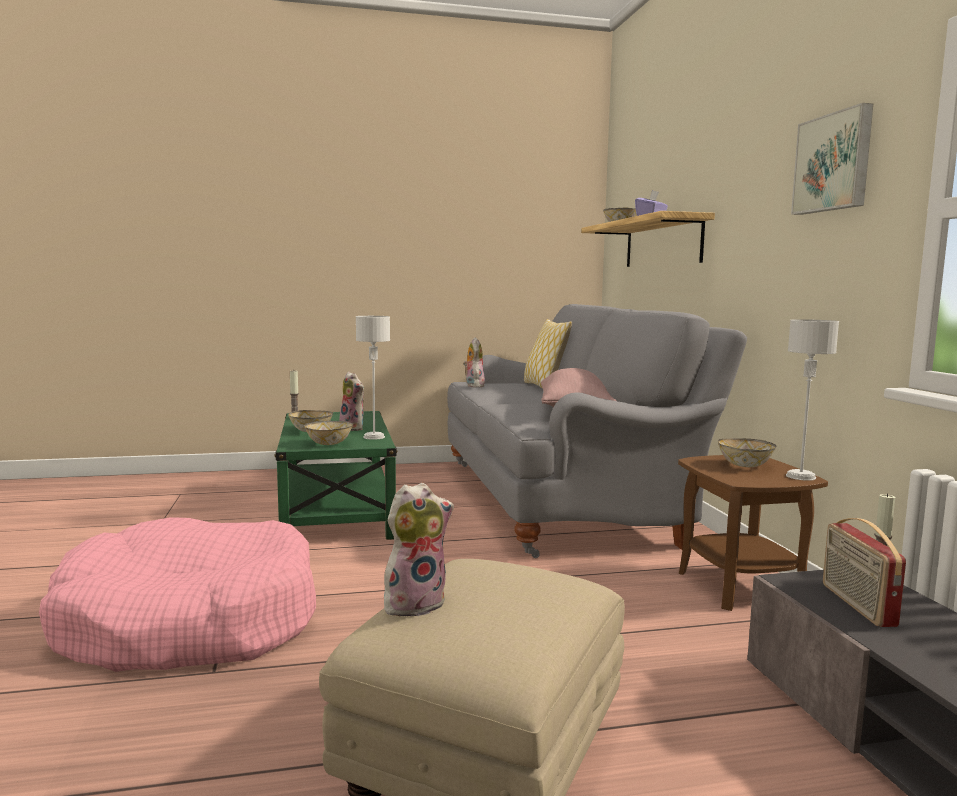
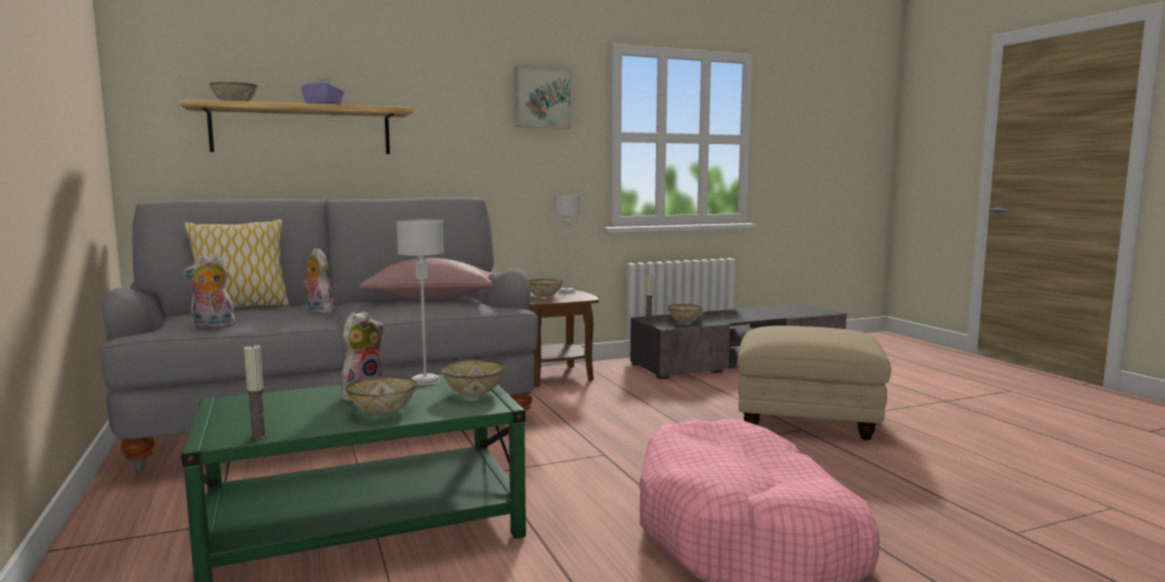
camera: 100 degrees left, 0 degrees up
plush toy [384,483,454,616] -> plush toy moved to [303,248,335,314]
radio [823,518,906,627] -> bowl [667,304,703,322]

